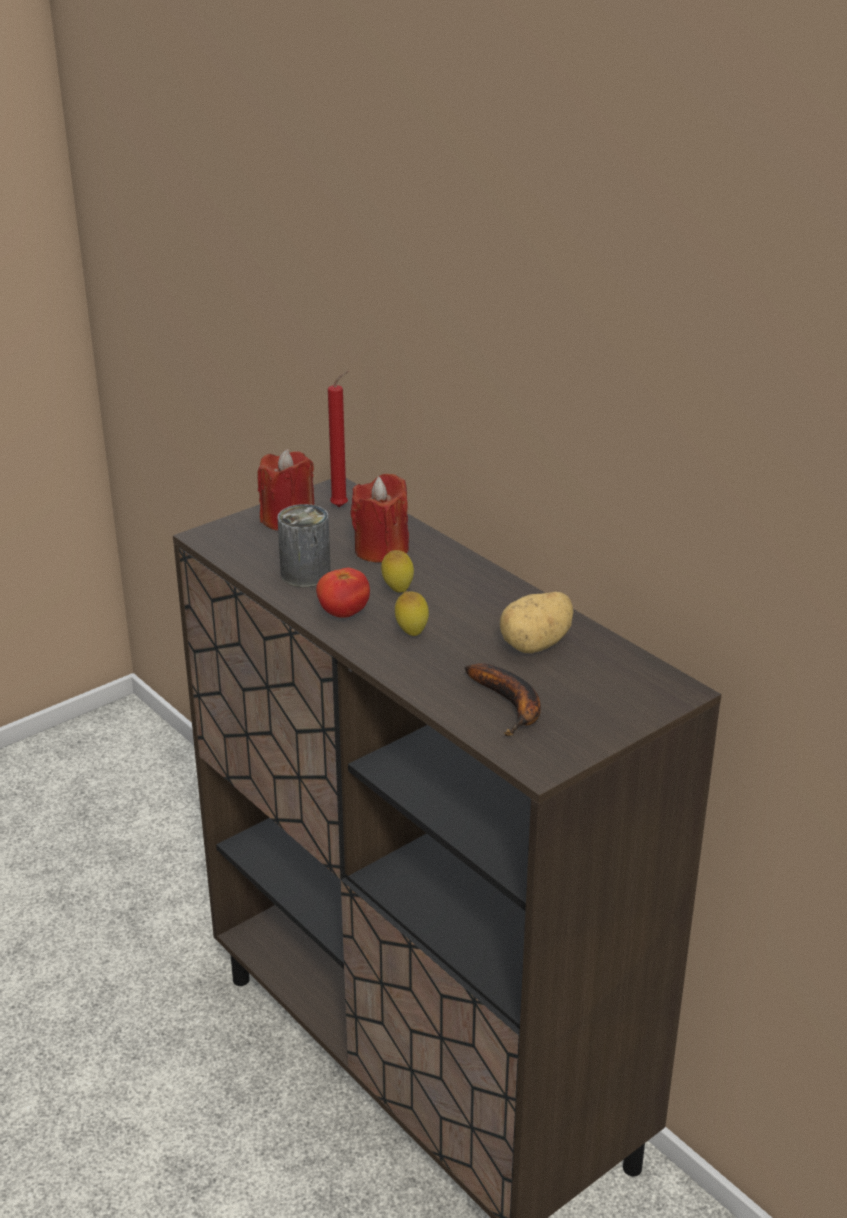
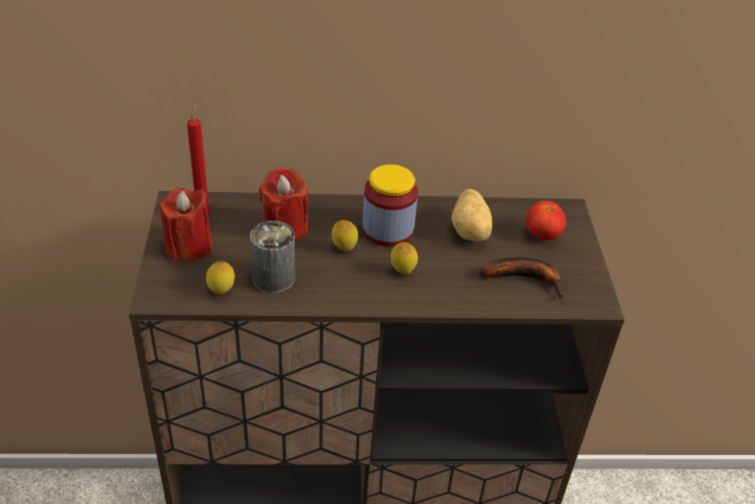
camera: 55 degrees left, 10 degrees up
tomato [316,568,370,618] -> tomato moved to [526,201,566,240]
none -> lemon [206,261,235,294]
none -> jar [362,164,418,246]

